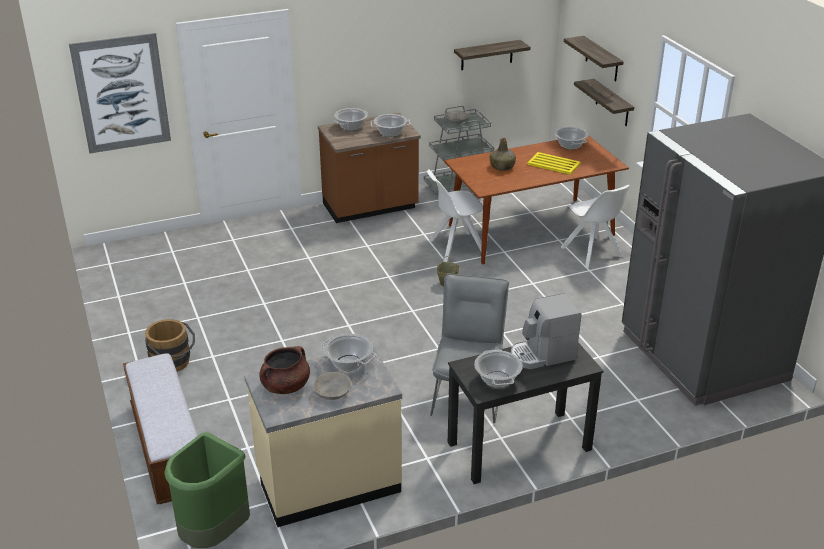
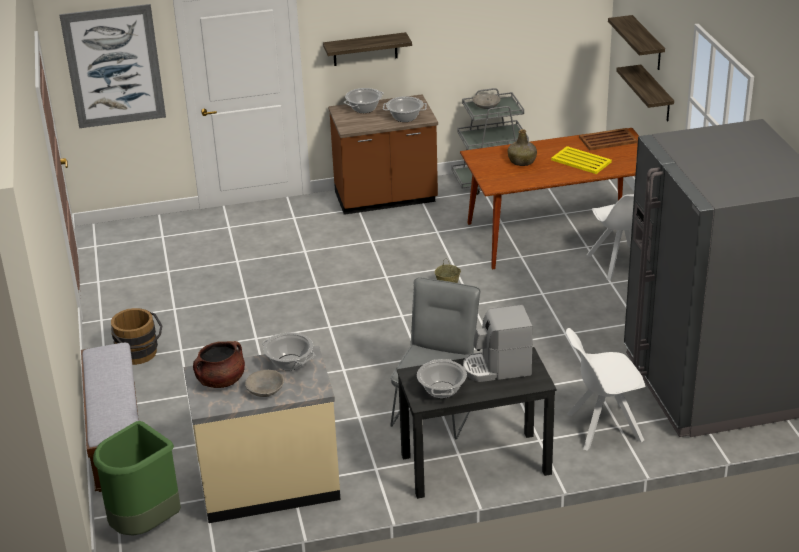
camera: 10 degrees right, 0 degrees up
white chair [427,170,487,262] -> white chair moved to [566,328,645,451]
shelf [454,40,531,70] -> shelf moved to [323,32,412,66]
cooking pot [555,127,588,150] -> brown tray [579,128,638,150]

